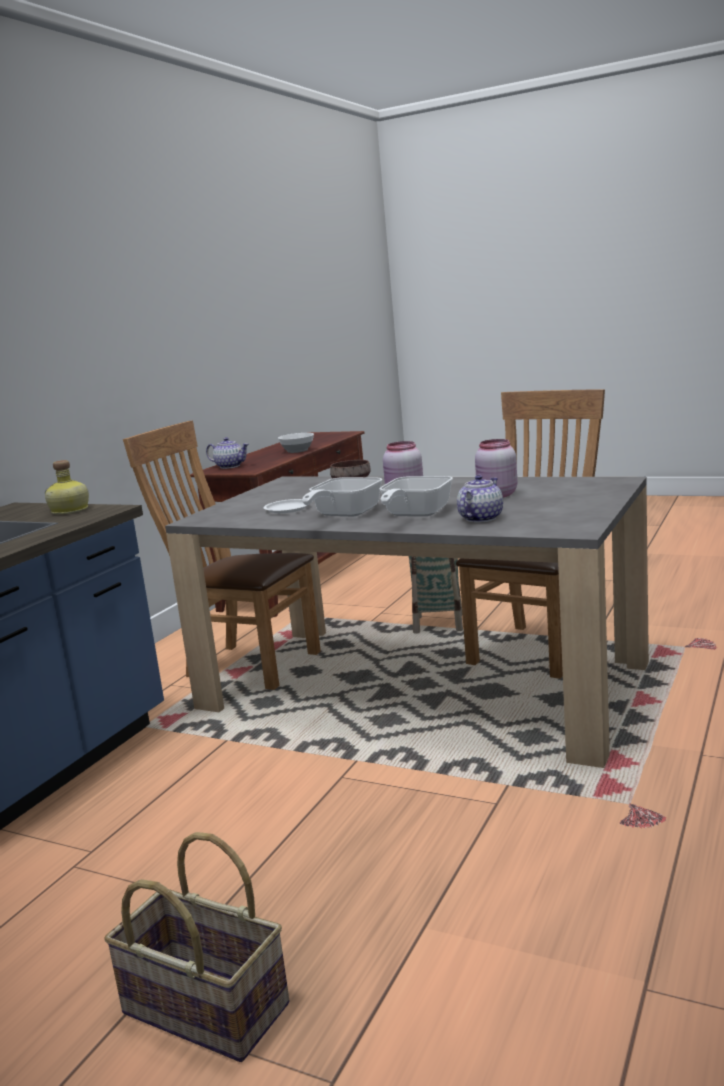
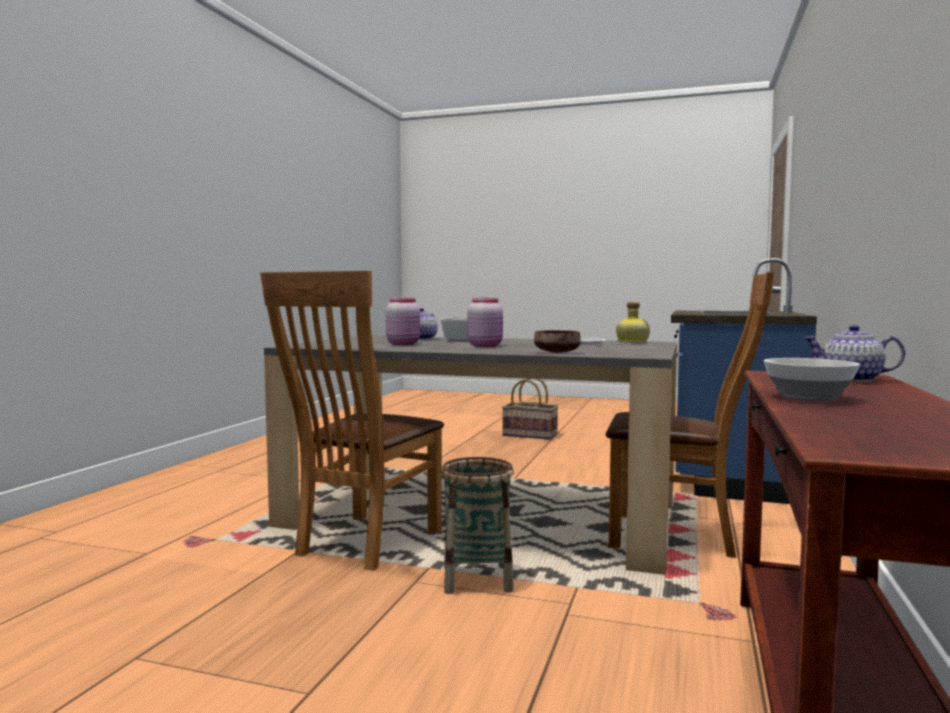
camera: 170 degrees right, 10 degrees down
bottle [45,460,89,514] -> bottle moved to [616,302,650,343]
frying pan [302,477,382,516] -> none

